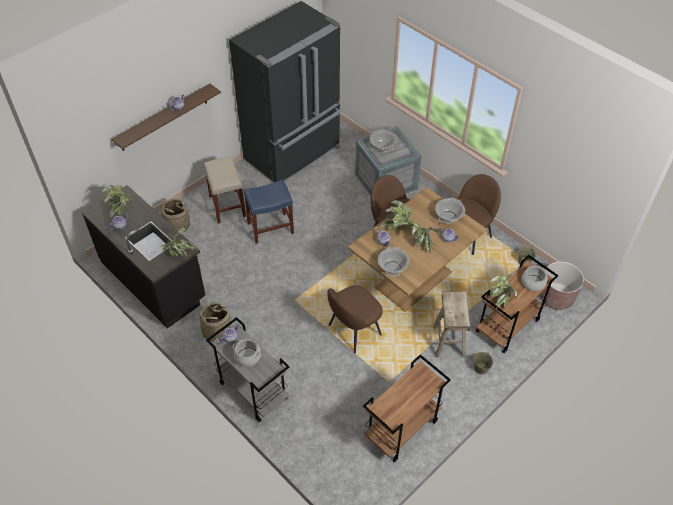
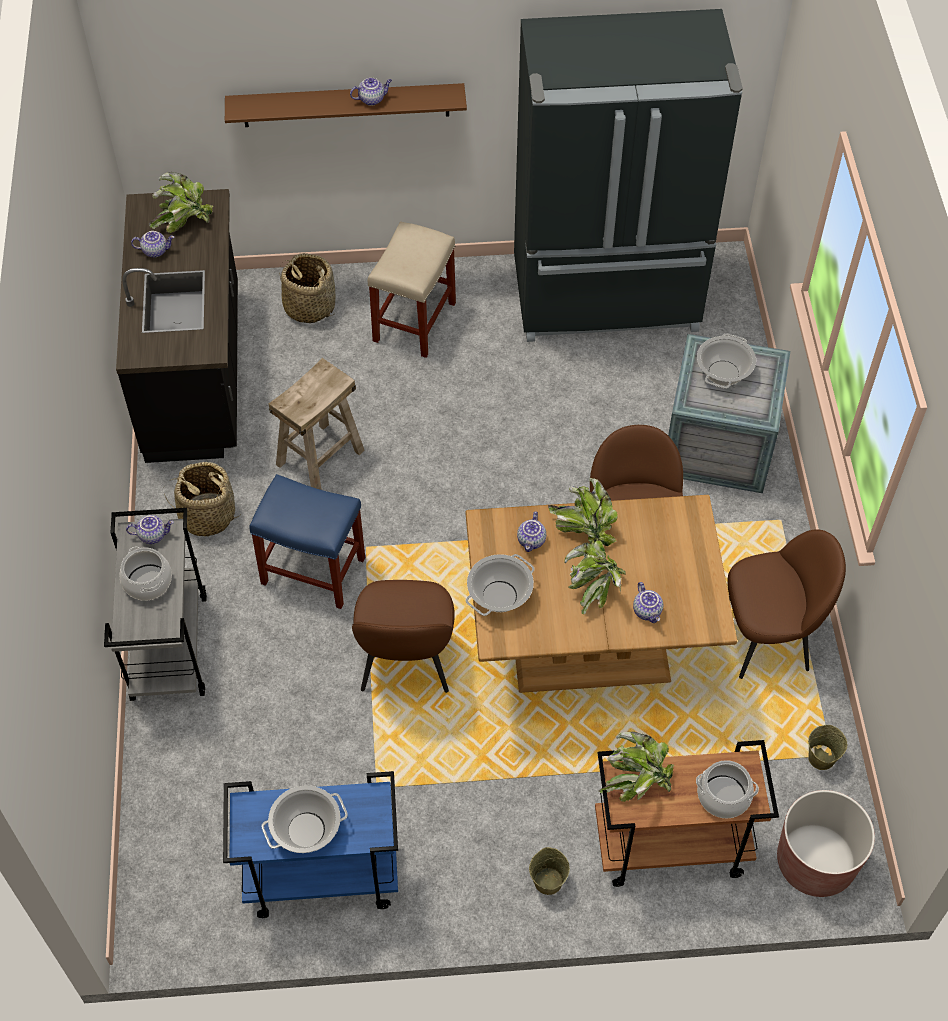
camera: 40 degrees right, 5 degrees up
potted plant [160,226,198,257] -> none
blue stool [243,180,294,244] -> blue stool moved to [249,474,365,609]
brown chair [328,285,383,353] -> brown chair turned 90 degrees counterclockwise [352,580,455,693]
brown cart [363,354,451,462] -> blue cart [223,771,398,918]
beige stool [433,292,470,358] -> beige stool moved to [269,358,365,490]
cooking pot [435,197,465,224] -> cooking pot moved to [261,785,348,853]

